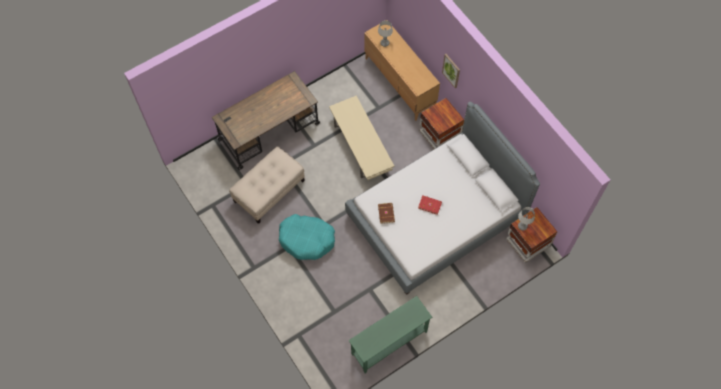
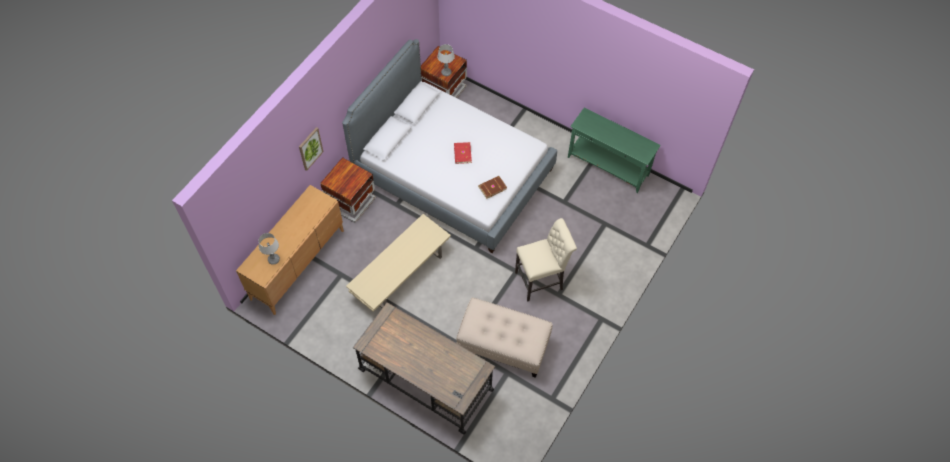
camera: 115 degrees left, 5 degrees down
turquoise dog bed [279,214,335,260] -> beige stool [515,218,577,302]

